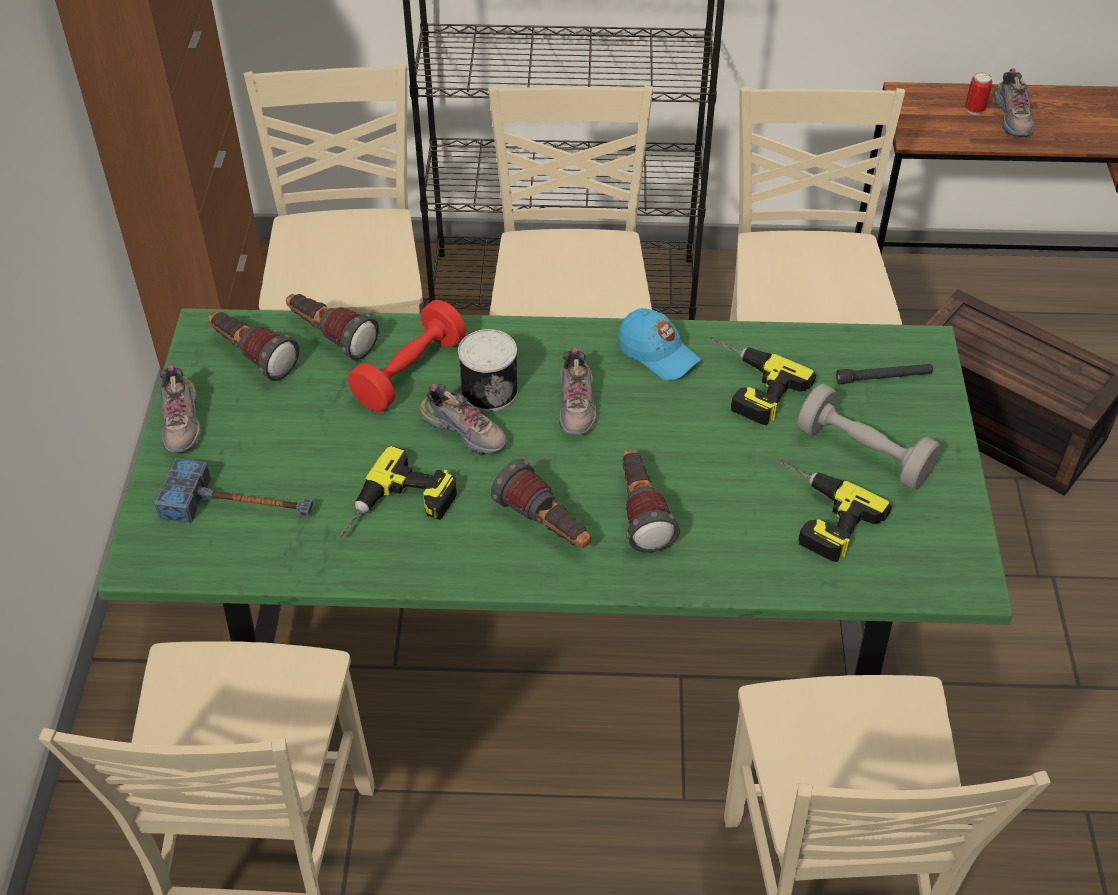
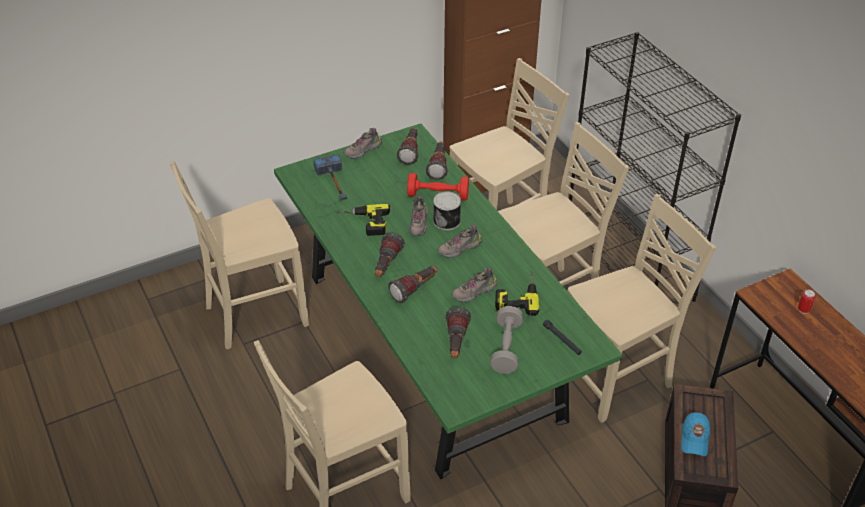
camera: 60 degrees right, 5 degrees down
blue cap [618,308,702,380] -> blue cap moved to [681,412,710,456]
power drill [777,460,892,562] -> flashlight [445,307,471,358]
shoe [993,68,1034,137] -> shoe moved to [451,268,497,302]

